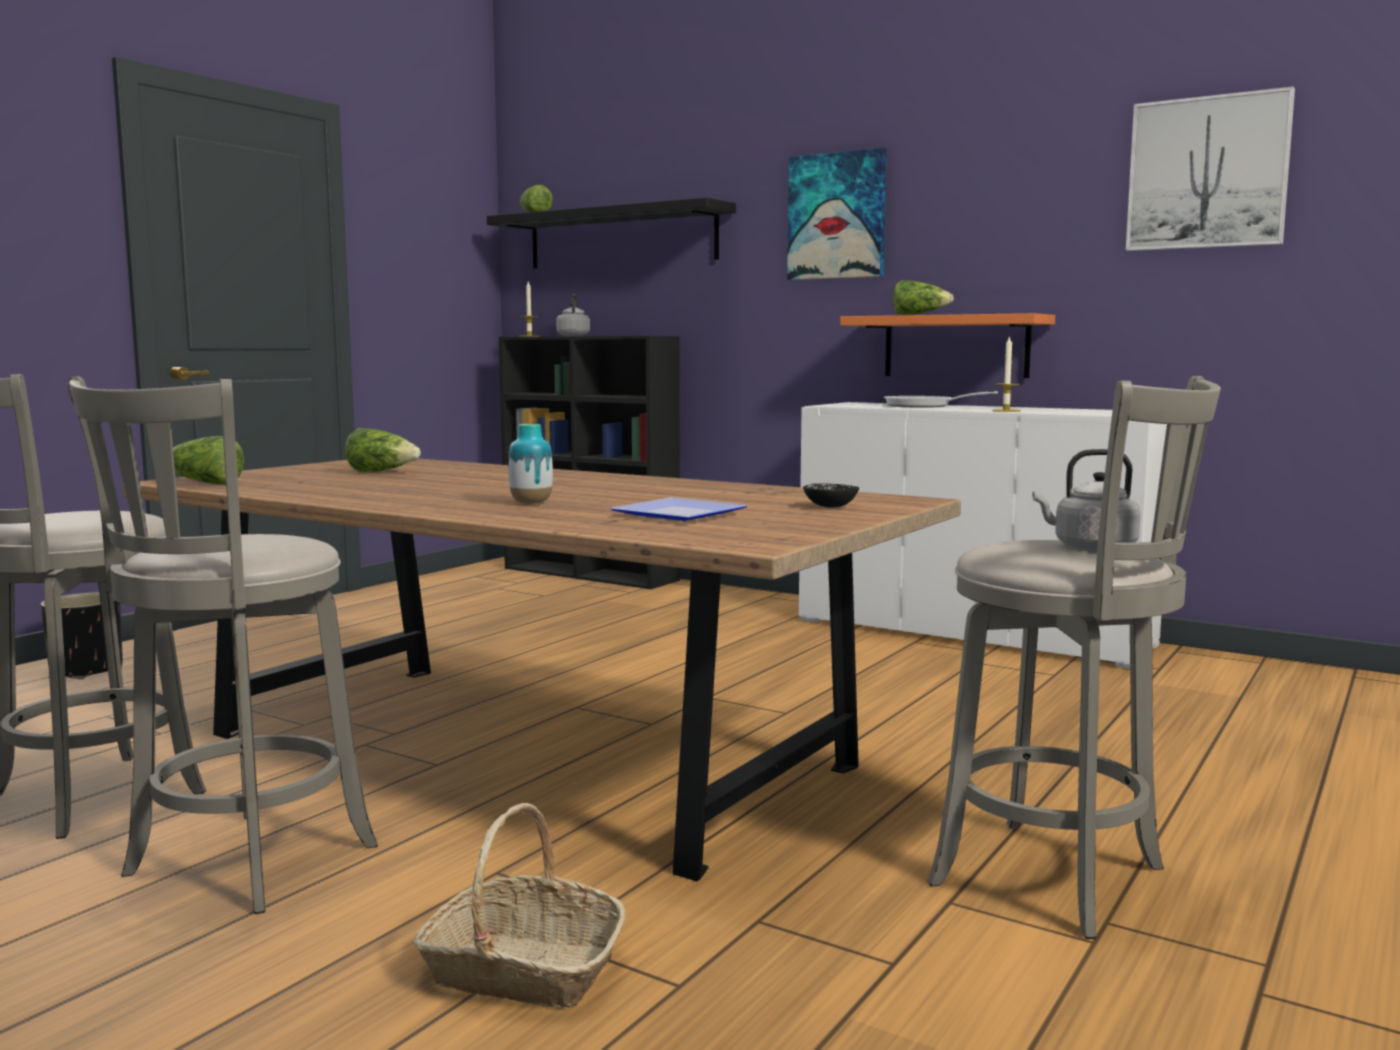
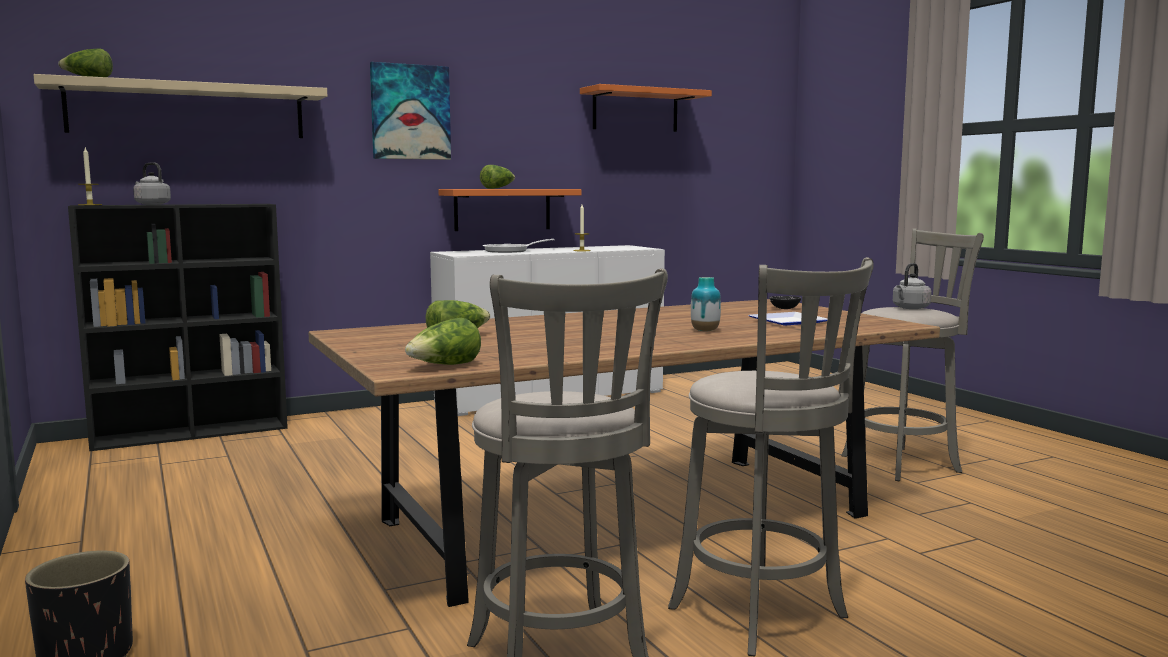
camera: 60 degrees left, 0 degrees up
basket [414,803,626,1008] -> none
black shelf [487,197,736,269] -> beige shelf [33,74,327,138]
picture [1126,86,1295,251] -> orange shelf [580,84,712,132]

